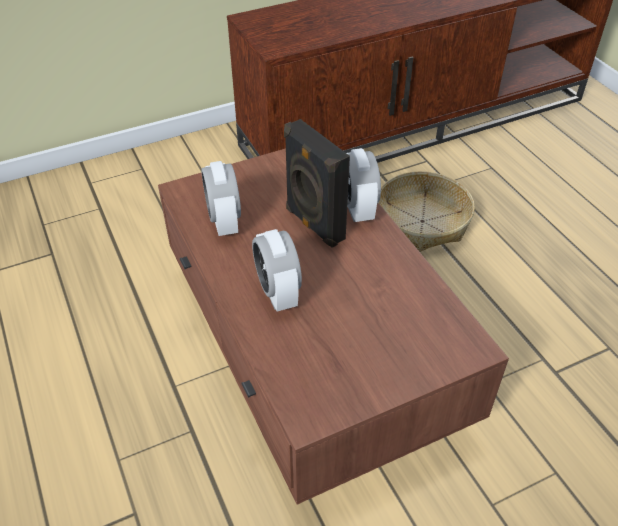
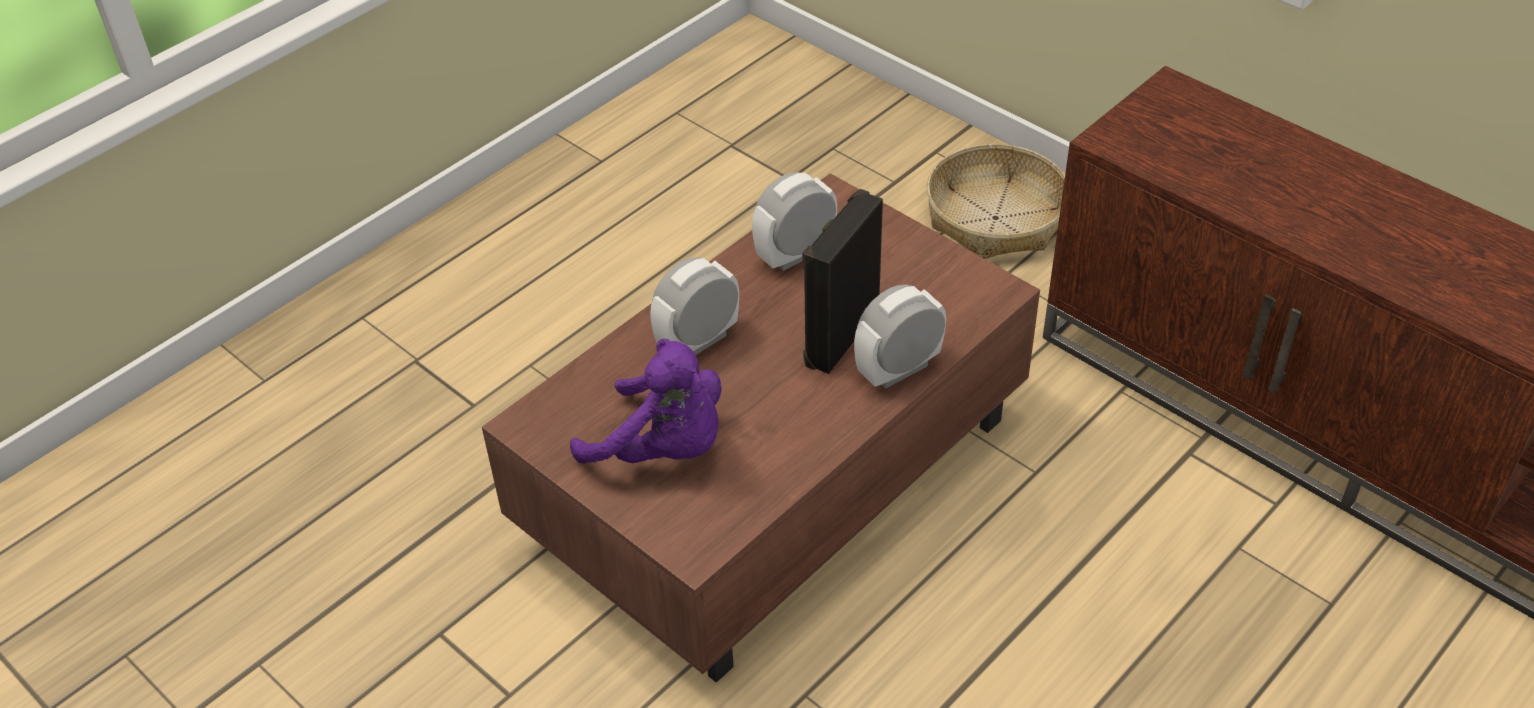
camera: 70 degrees right, 0 degrees up
basket [379,171,475,252] -> basket moved to [927,144,1065,259]
none -> purple plush toy [570,339,722,463]

